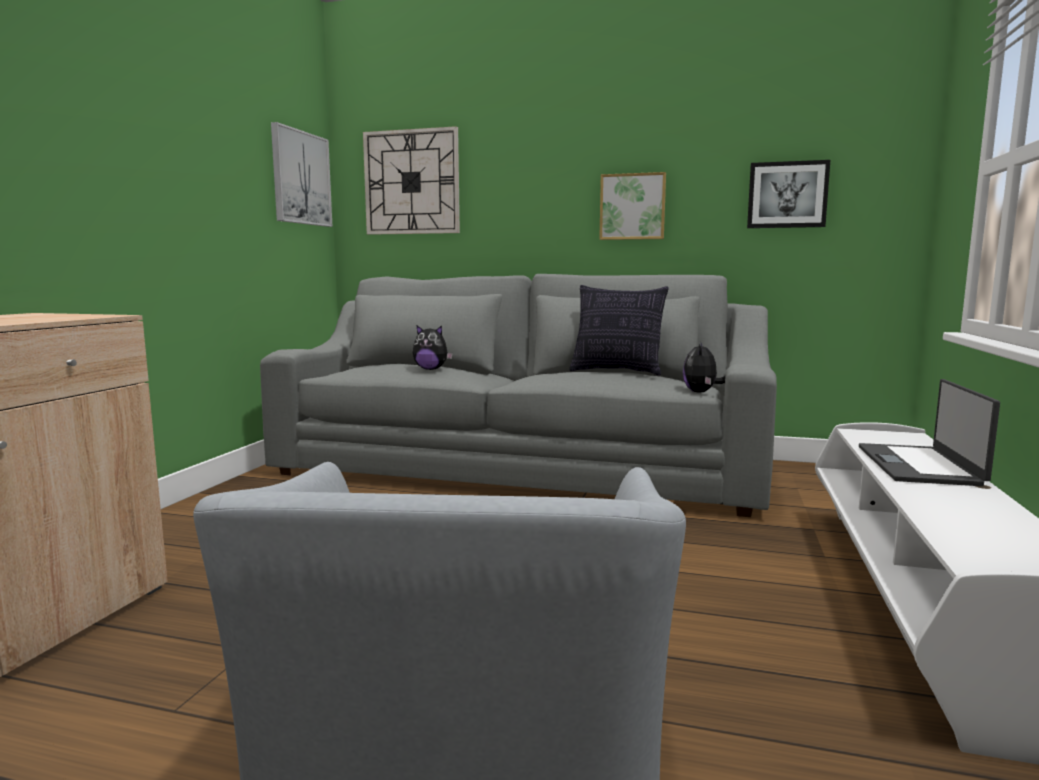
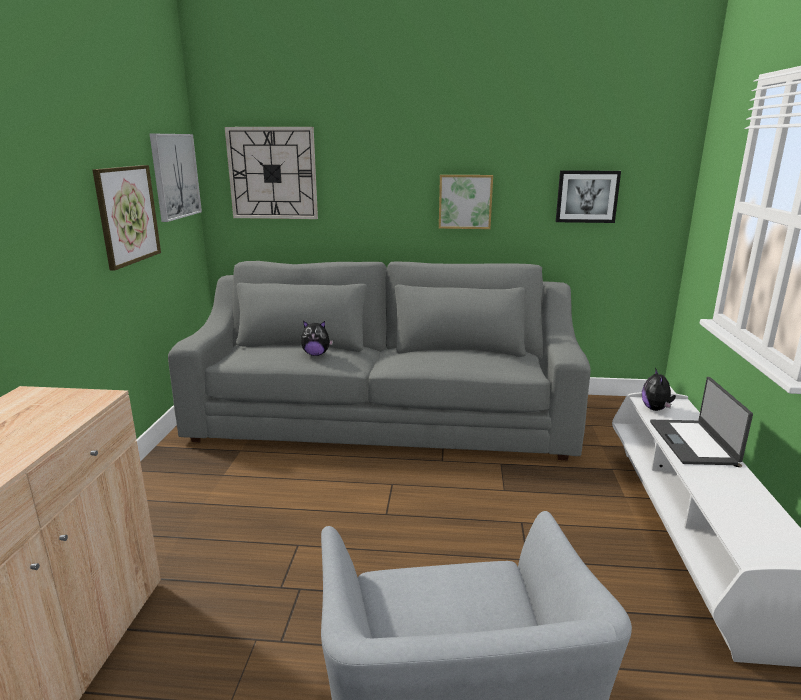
camera: 10 degrees left, 10 degrees up
pillow [569,285,669,376] -> none
plush toy [683,341,725,393] -> plush toy moved to [642,368,676,411]
none -> picture [93,165,161,270]

